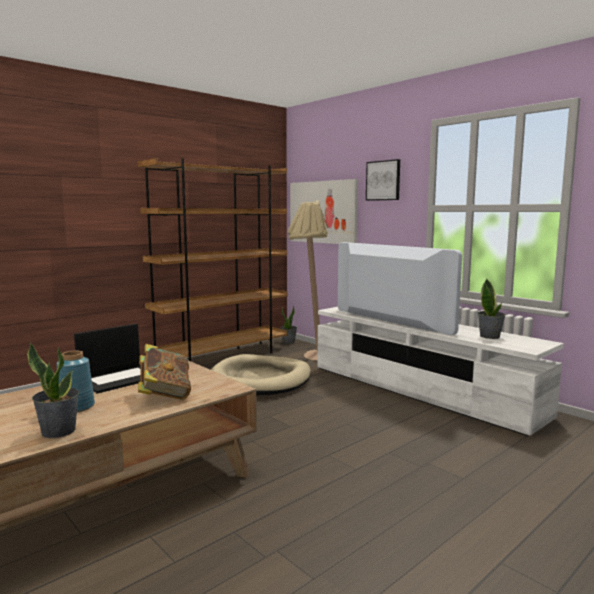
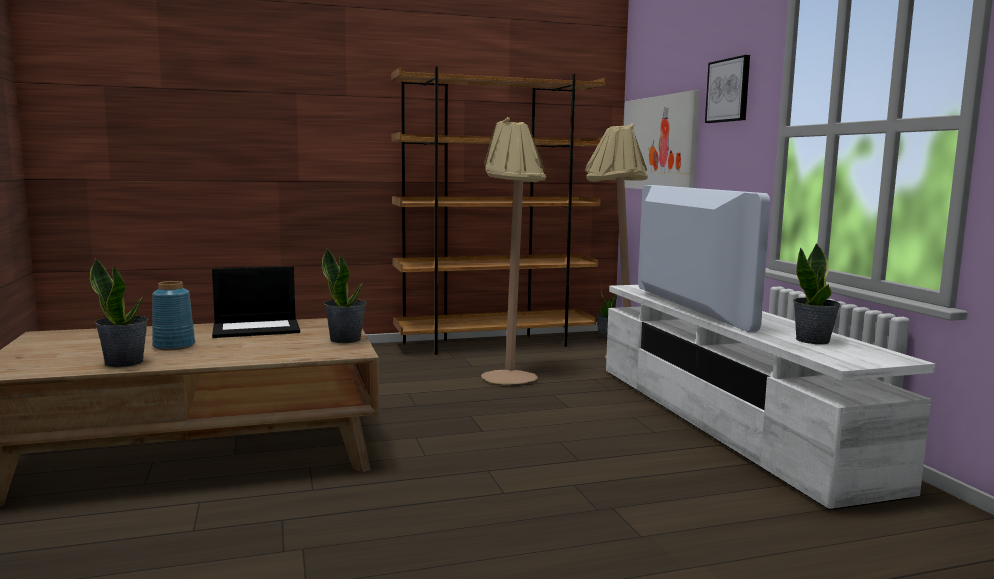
camera: 25 degrees right, 0 degrees up
book [138,344,191,400] -> none
beige dog bed [211,354,311,395] -> beige floor lamp [481,117,546,384]
none -> potted plant [322,248,366,343]

